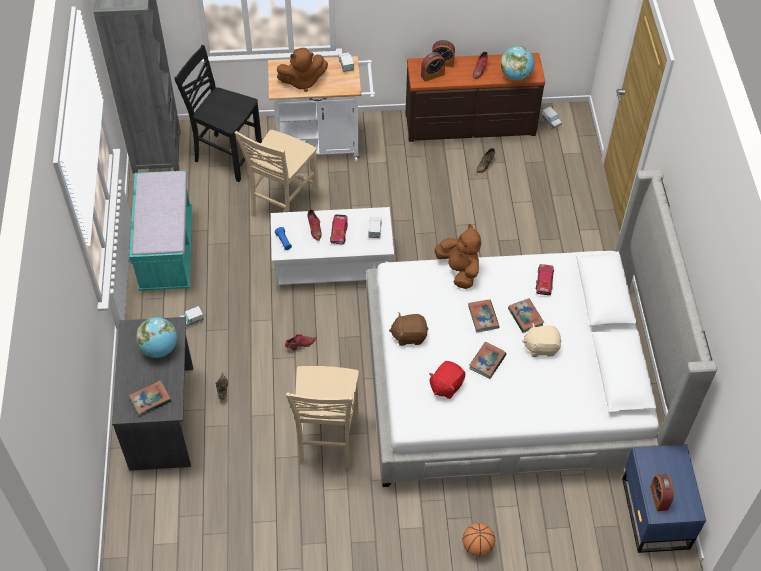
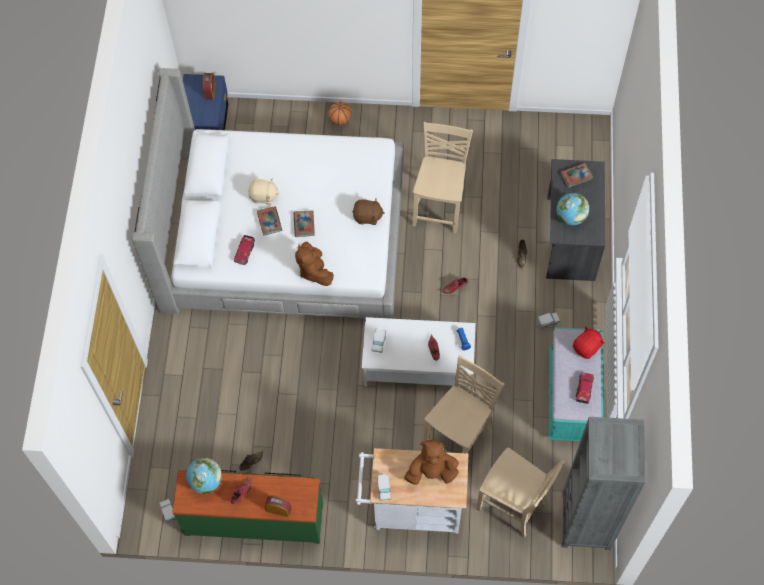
camera: 170 degrees left, 10 degrees up
black chair [174,45,262,182] -> beige chair [476,447,565,538]
toy car [330,215,348,244] -> toy car moved to [576,372,594,404]
brown dresser [406,53,545,142] -> green dresser [172,470,323,544]
alarm clock [421,52,445,82] -> none
red plush toy [429,361,465,399] -> red plush toy moved to [573,326,605,359]
book [469,342,506,379] -> none

